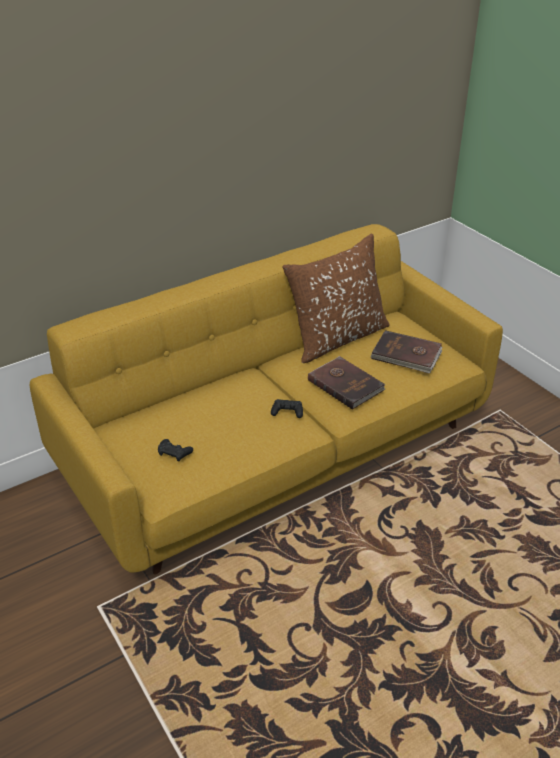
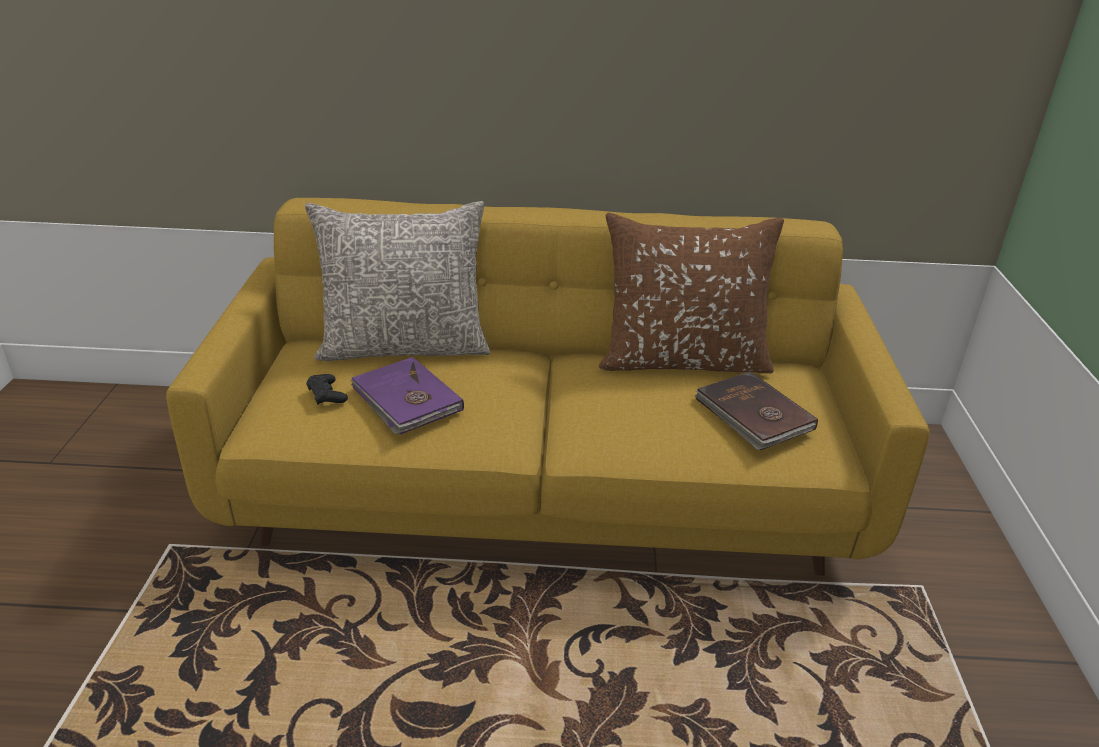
camera: 35 degrees right, 5 degrees down
black game controller [271,399,303,418] -> none
brown book [308,356,385,410] -> none
none -> grey pillow [305,201,490,361]
none -> purple book [351,357,464,434]

